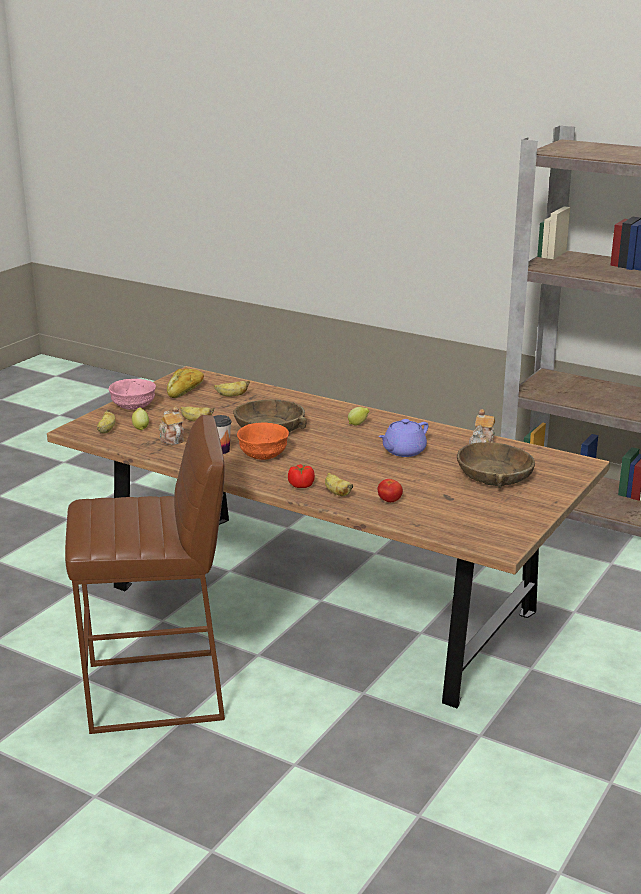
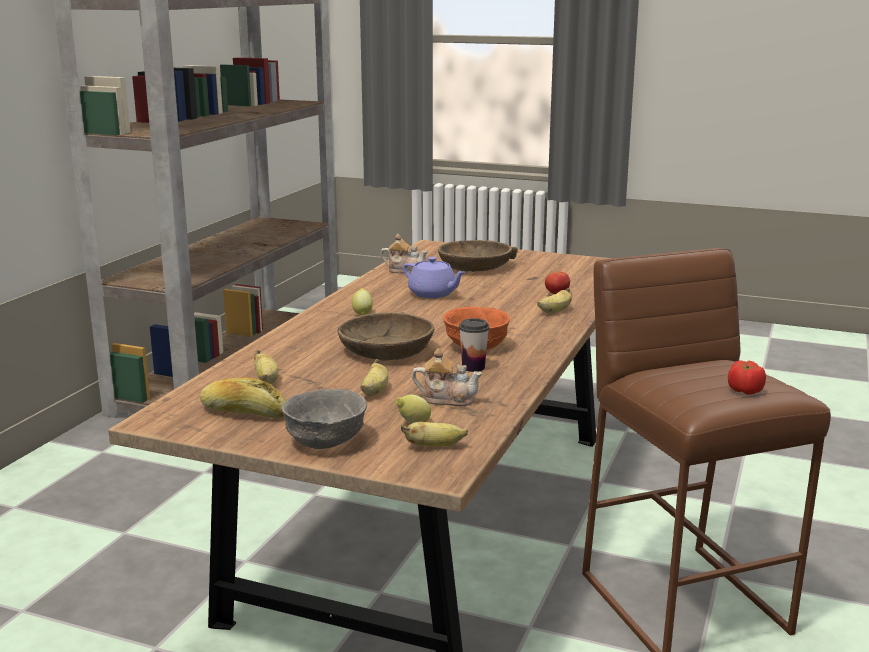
camera: 100 degrees left, 5 degrees down
pink bowl [108,379,156,410] -> grey bowl [282,389,367,449]
teapot [159,406,184,444] -> teapot turned 135 degrees counterclockwise [412,348,483,406]
tomato [288,464,315,488] -> tomato moved to [728,361,766,395]

